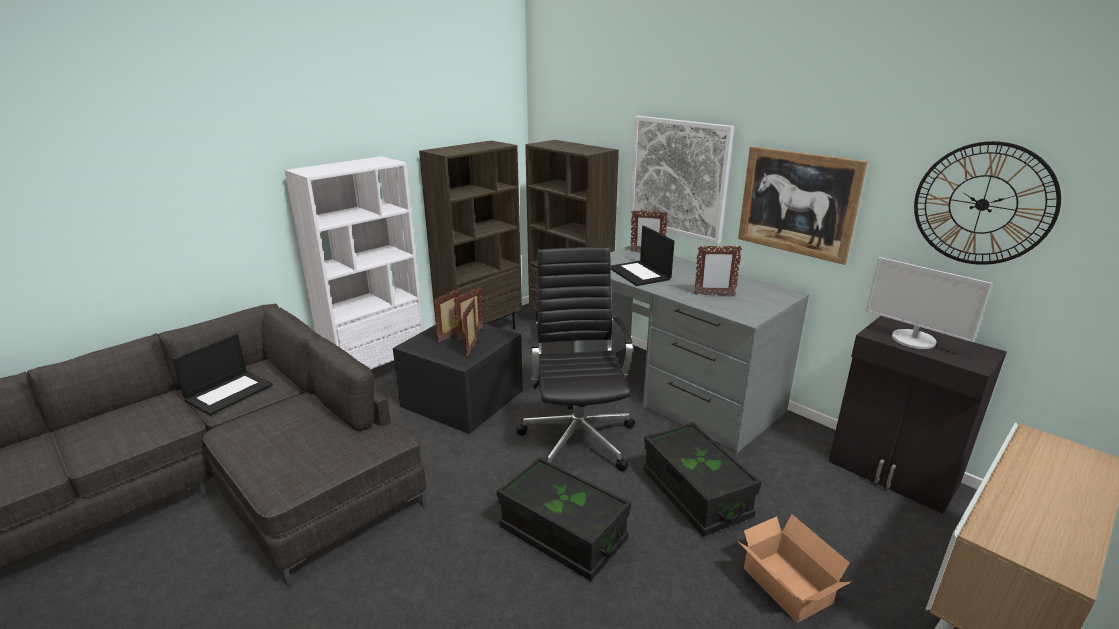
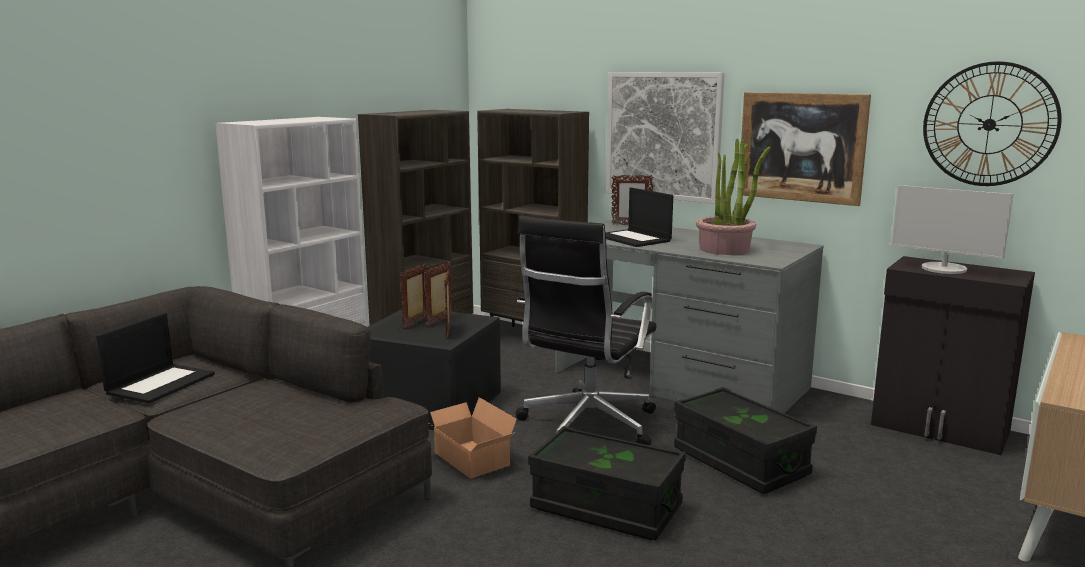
camera: 10 degrees left, 10 degrees down
black office chair [516,247,635,471] -> black office chair turned 135 degrees counterclockwise [516,215,656,445]
picture frame [694,246,742,296] -> potted plant [696,139,771,255]
cardboard box [737,514,851,623] -> cardboard box moved to [430,397,517,479]

